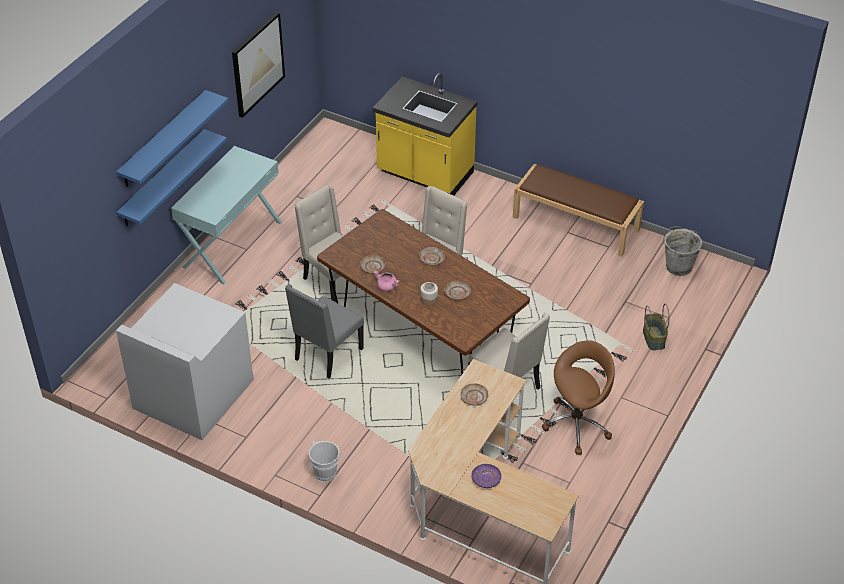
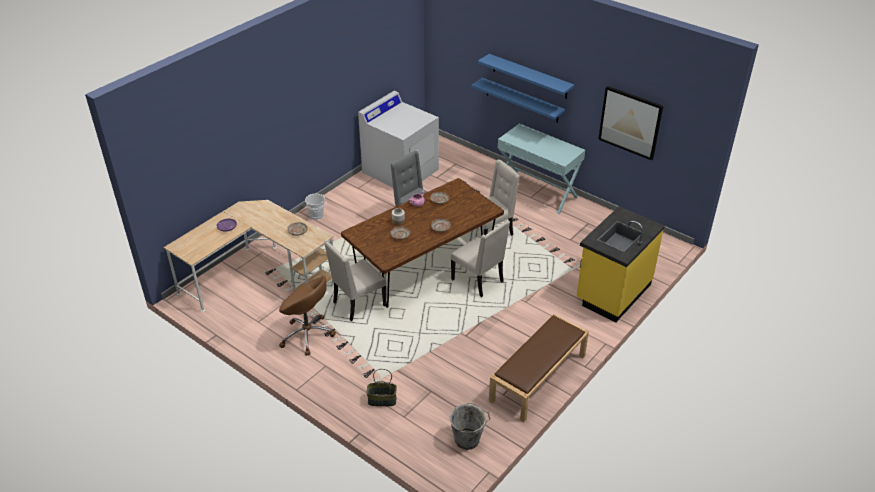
camera: 100 degrees right, 5 degrees down
brown office chair [542,340,615,455] -> brown office chair turned 45 degrees counterclockwise [279,276,336,356]

